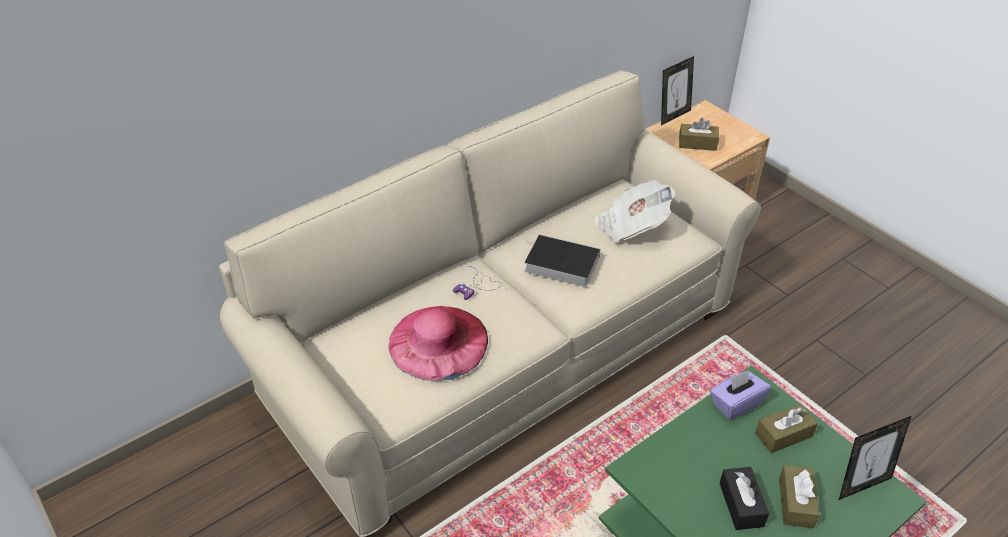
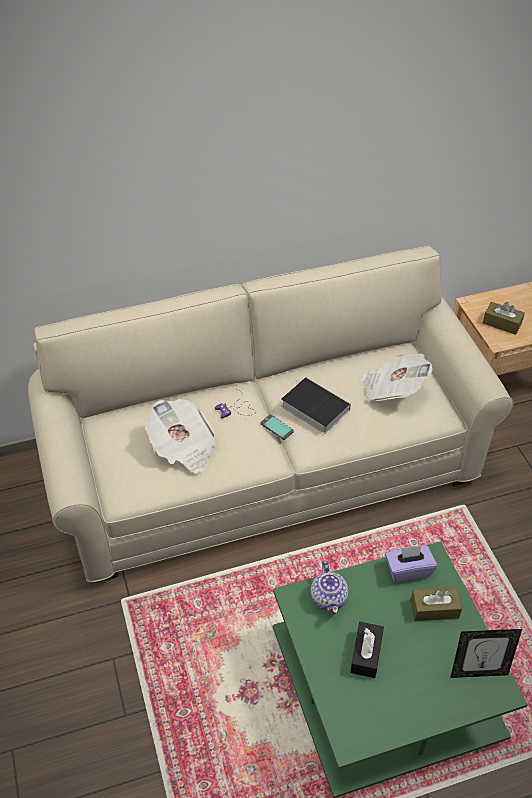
camera: 20 degrees right, 5 degrees up
pink hat [388,306,488,381] -> newspaper [145,399,219,473]
picture frame [661,56,694,125] -> none
brown tissue box [779,465,820,528] -> none
none -> phone [261,414,294,440]
none -> teapot [311,561,348,615]

